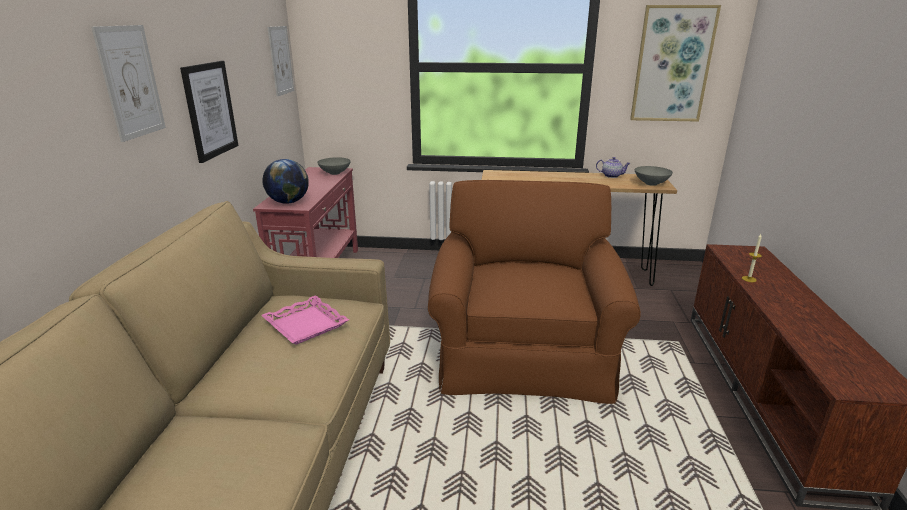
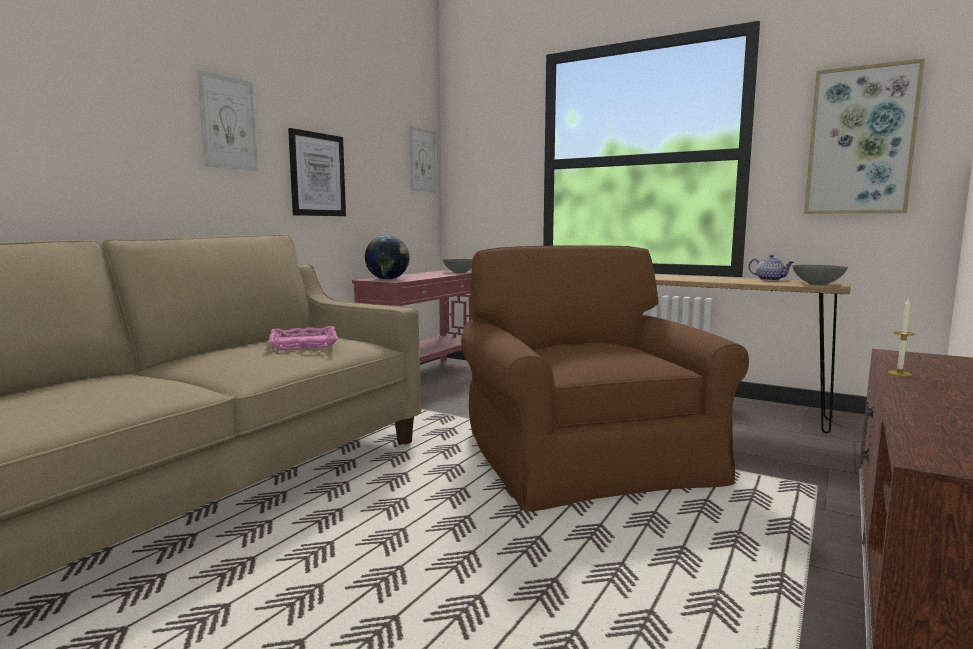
camera: 25 degrees right, 15 degrees down
brown armchair [428,180,641,404] -> brown armchair turned 45 degrees counterclockwise [461,245,749,511]

